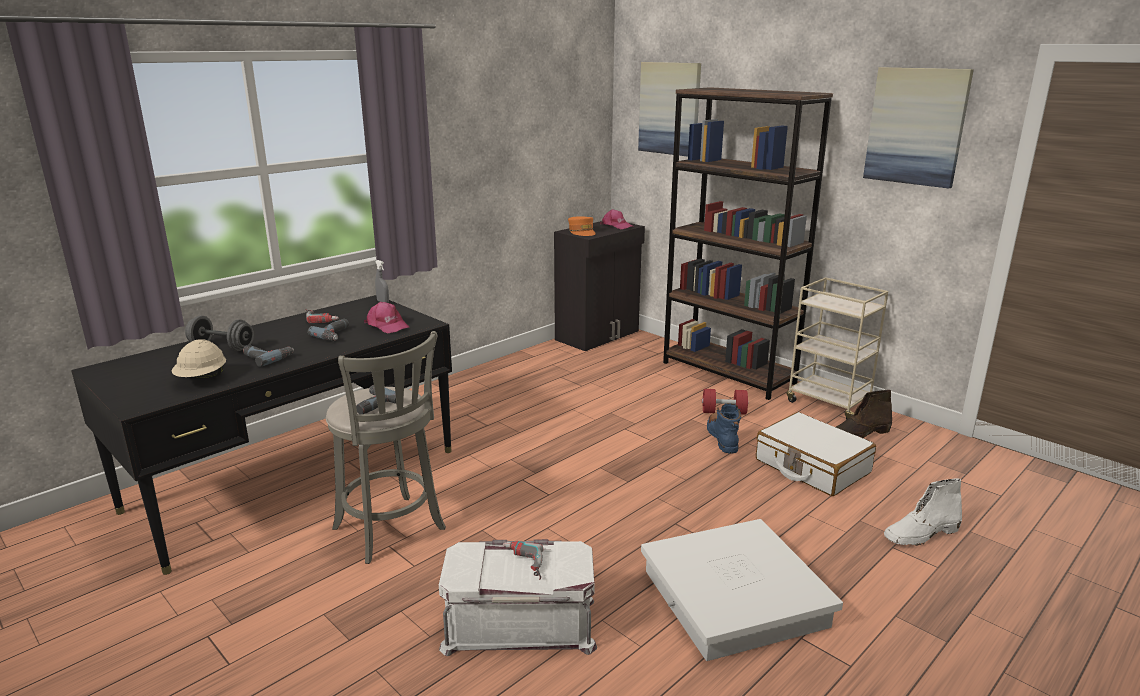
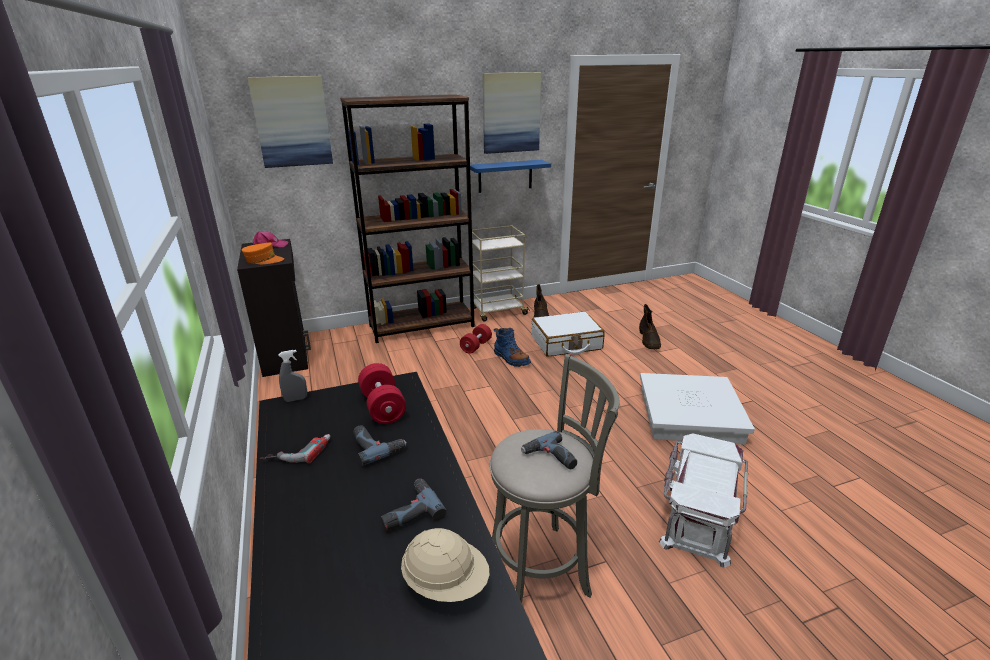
camera: 65 degrees left, 5 degrees up
grey dumbbell [185,316,254,351] -> none
pink cap [364,302,409,334] -> red dumbbell [358,363,406,424]
power drill [503,541,543,580] -> none
blue boot [707,403,741,454] -> blue boot turned 150 degrees counterclockwise [494,328,531,367]
white boot [884,478,962,546] -> brown boot [639,304,661,349]
none -> blue shelf [470,160,551,193]

